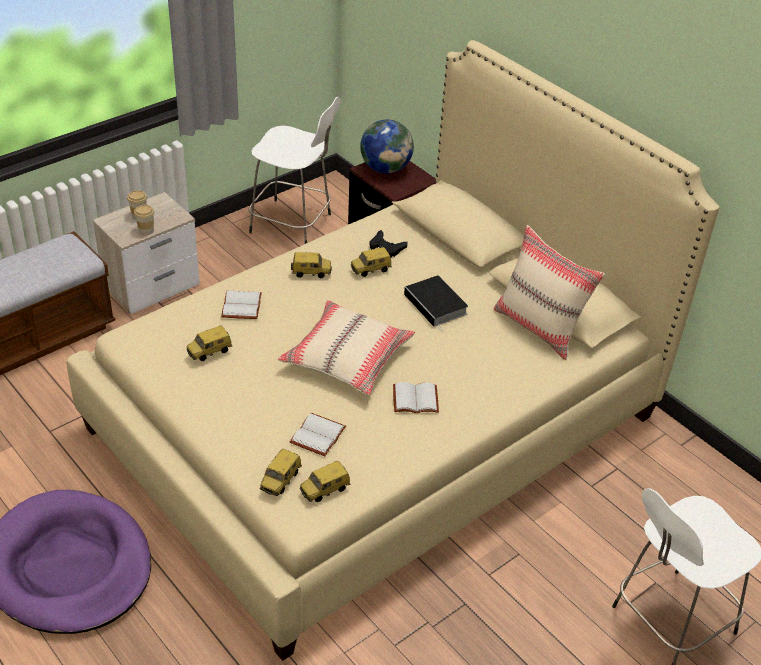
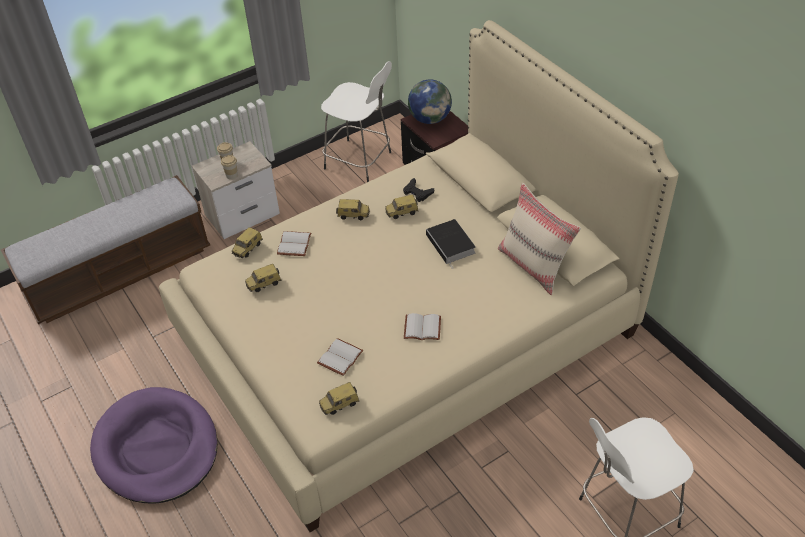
camera: 10 degrees right, 5 degrees up
toy car [260,449,302,496] -> toy car moved to [232,227,263,258]
beige pillow [277,300,415,395] -> none

